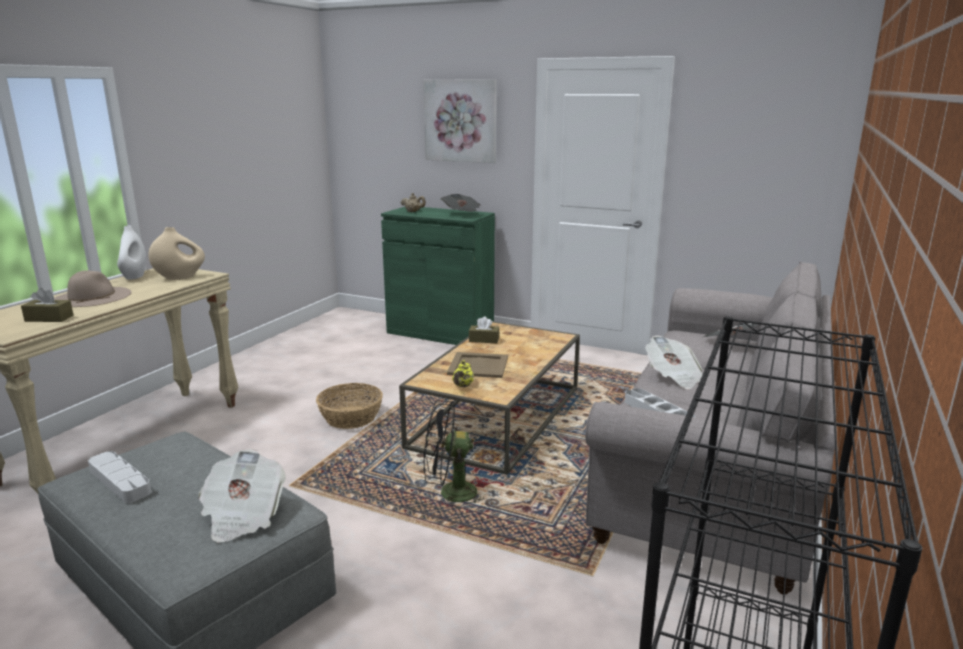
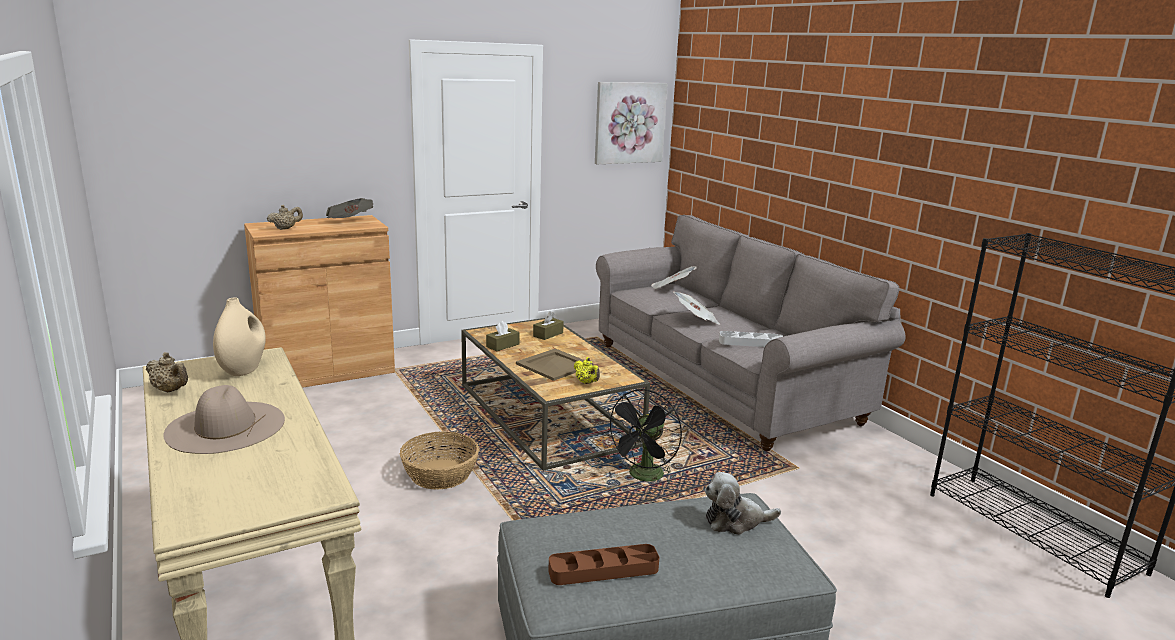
camera: 55 degrees left, 0 degrees up
brown tissue box [21,288,74,322] -> brown tissue box moved to [533,311,564,340]
grey tray [88,451,151,503] -> brown tray [548,544,659,585]
white vase [117,225,146,280] -> beige teapot [146,352,188,392]
newspaper [198,449,286,543] -> plush toy [705,472,781,535]
green cabinet [381,207,495,345] -> brown cabinet [244,215,395,388]
picture [423,79,497,163] -> picture moved to [595,82,668,164]

